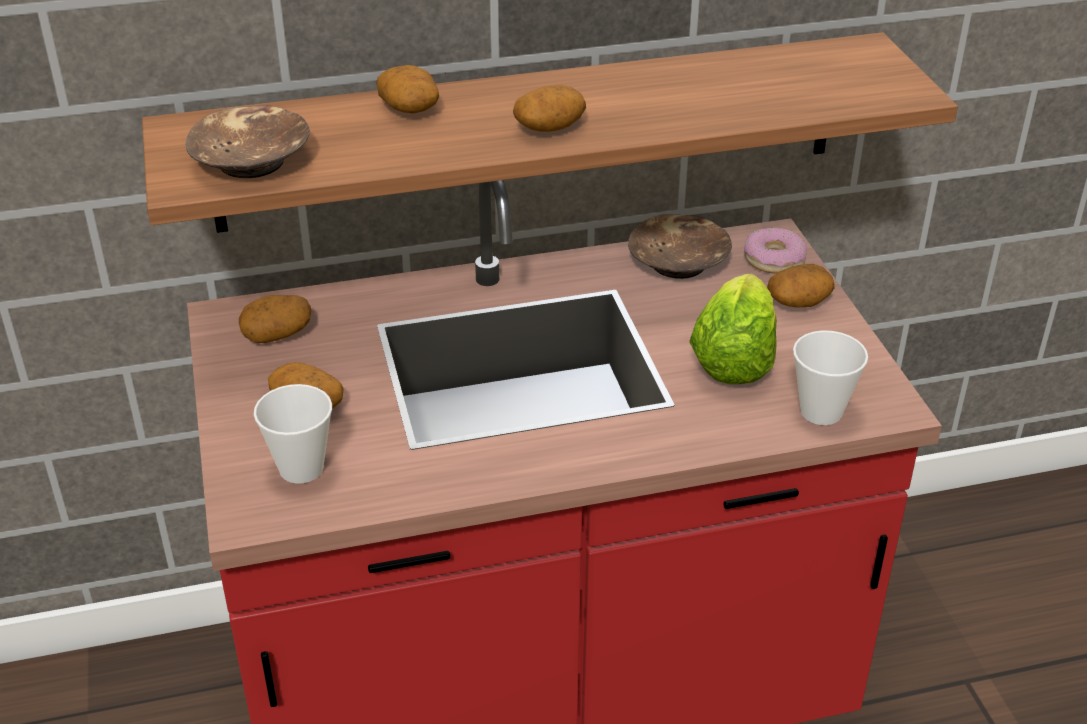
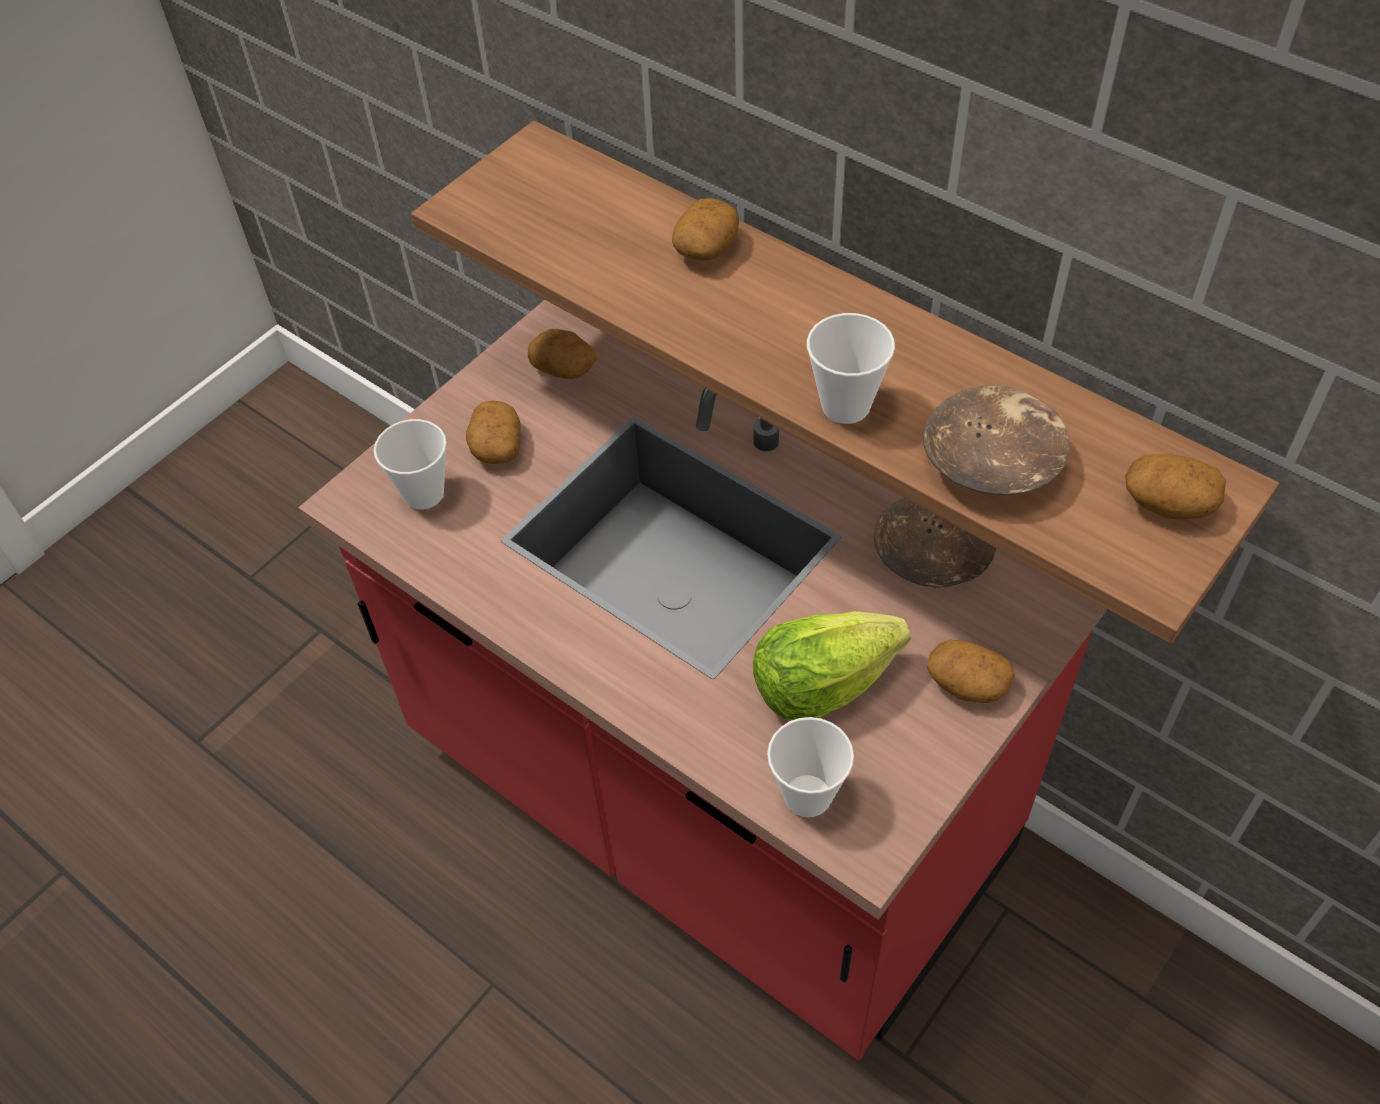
camera: 55 degrees right, 15 degrees up
brown bowl [185,105,310,178] -> brown bowl moved to [923,385,1070,495]
potato [513,85,586,132] -> potato moved to [1125,454,1226,520]
donut [744,228,807,274] -> none
none -> cup [807,313,895,424]

